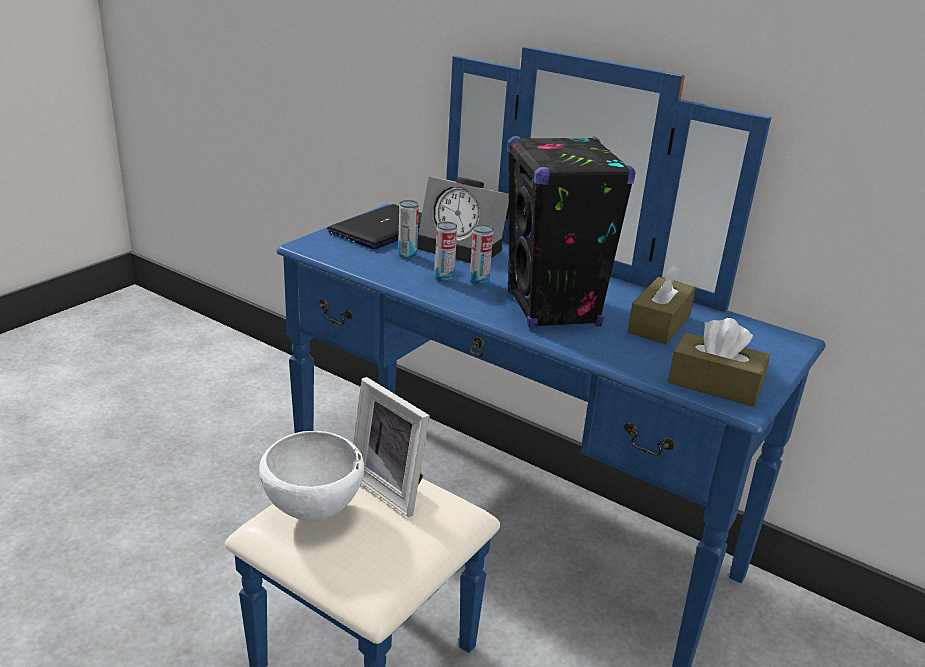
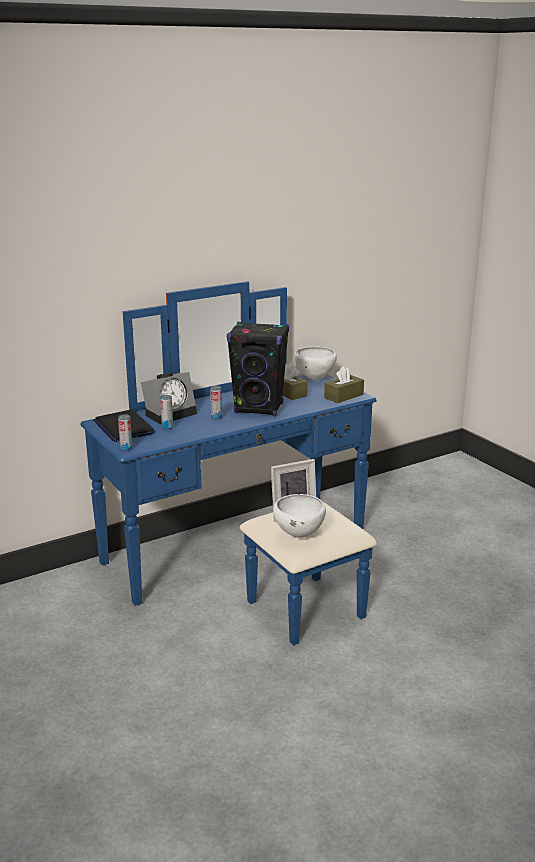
camera: 65 degrees left, 5 degrees down
can [434,221,457,283] -> can moved to [118,414,132,451]
none -> white bowl [294,346,337,380]

